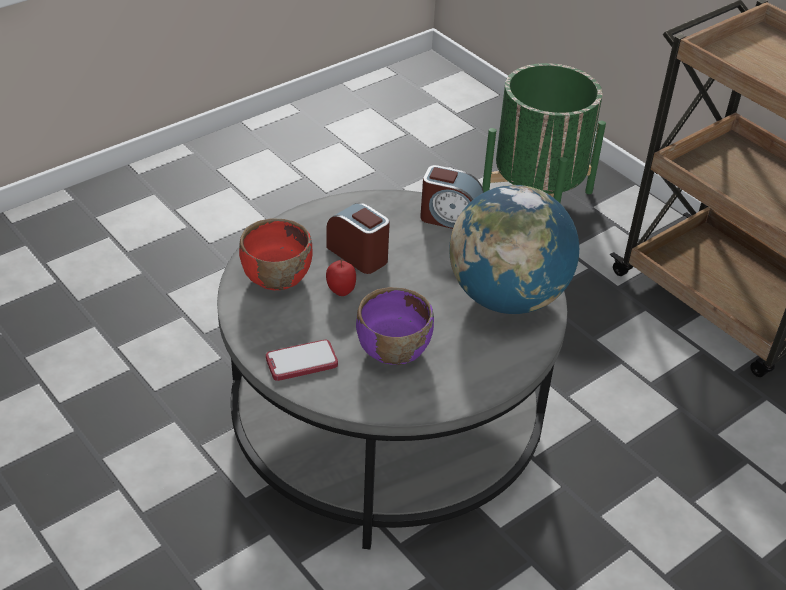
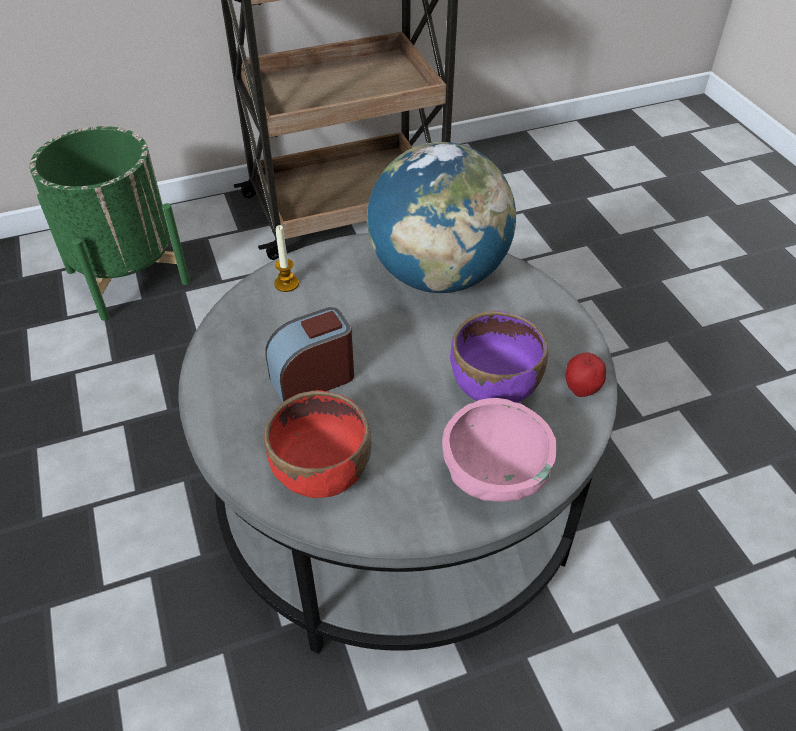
camera: 70 degrees left, 5 degrees up
phone [266,339,338,381] -> pink bowl [442,398,556,502]
apple [326,259,356,296] -> apple moved to [566,352,606,397]
alarm clock [420,165,484,229] -> candle [274,225,299,292]

